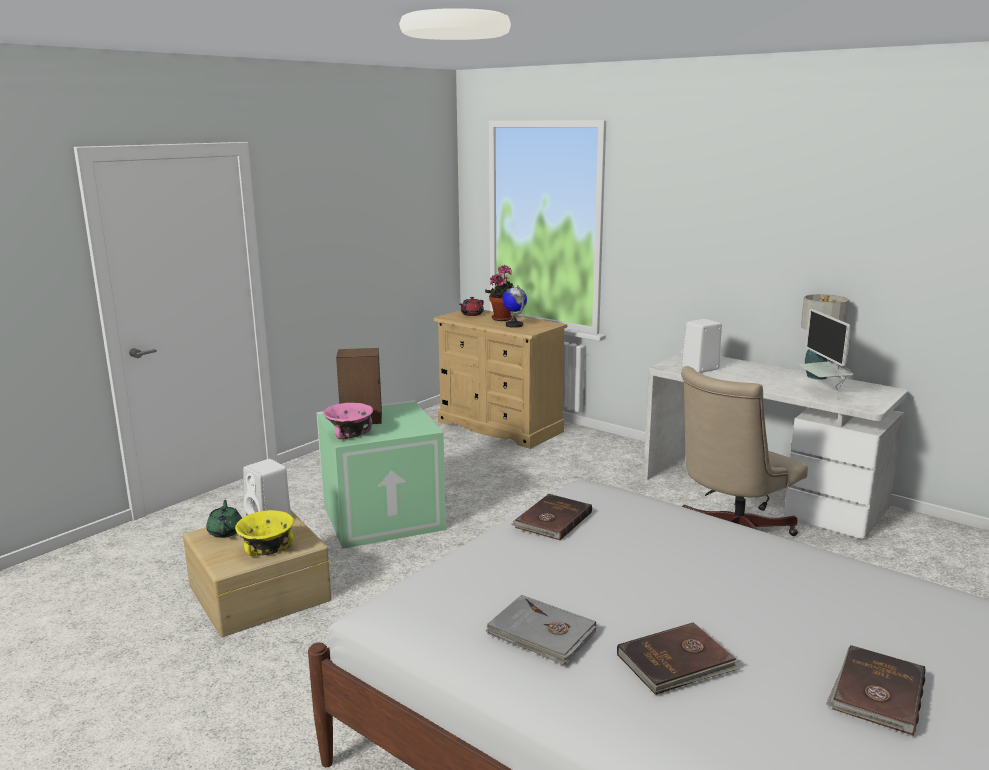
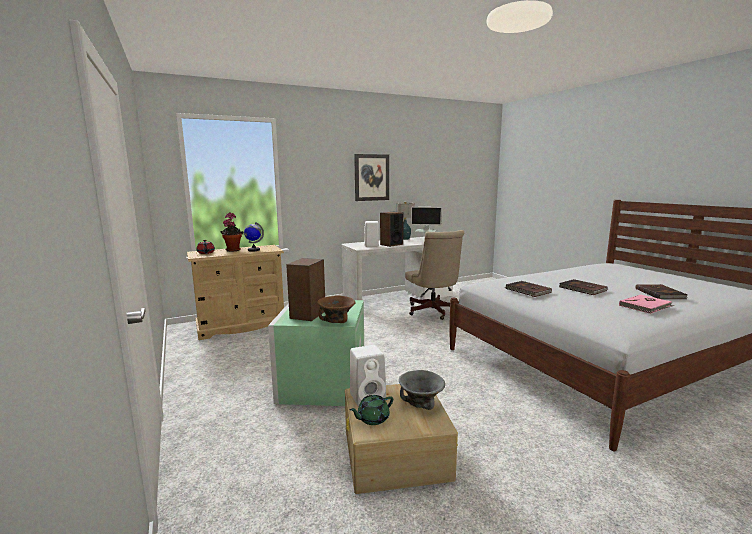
camera: 65 degrees left, 5 degrees down
green teapot [206,500,242,538] -> green teapot turned 45 degrees counterclockwise [350,395,393,425]
yellow bowl [235,510,294,556] -> grey bowl [399,370,445,410]
pink bowl [323,403,373,439] -> brown bowl [317,296,356,323]
grey book [486,595,596,665] -> pink book [619,295,674,314]
brown book [826,645,925,736] -> brown book moved to [560,279,608,295]
none -> picture [354,154,389,201]
none -> speaker [380,212,404,247]

